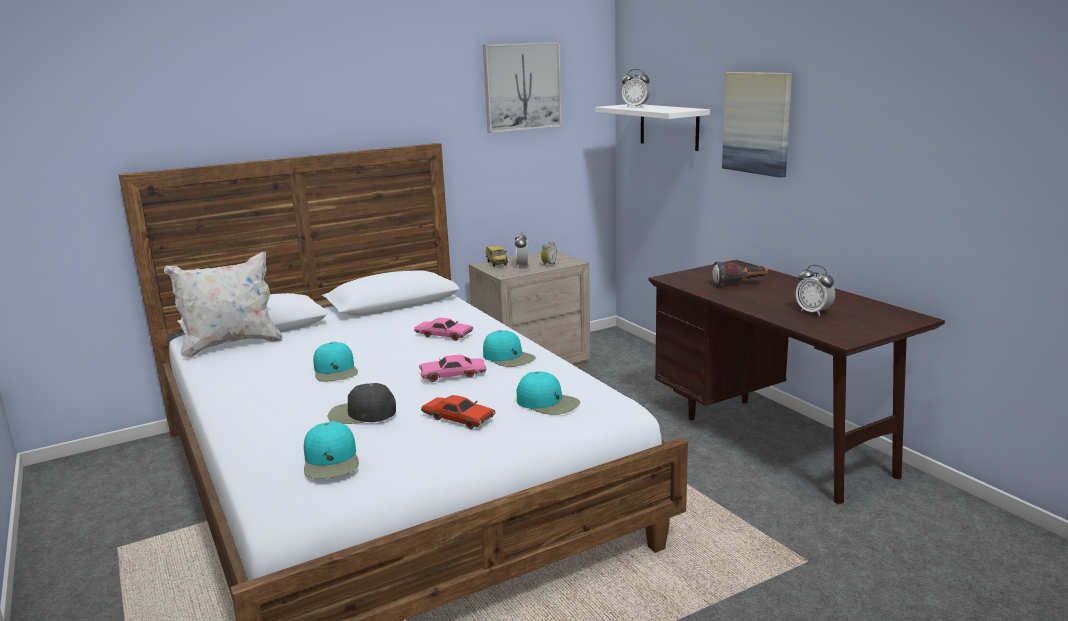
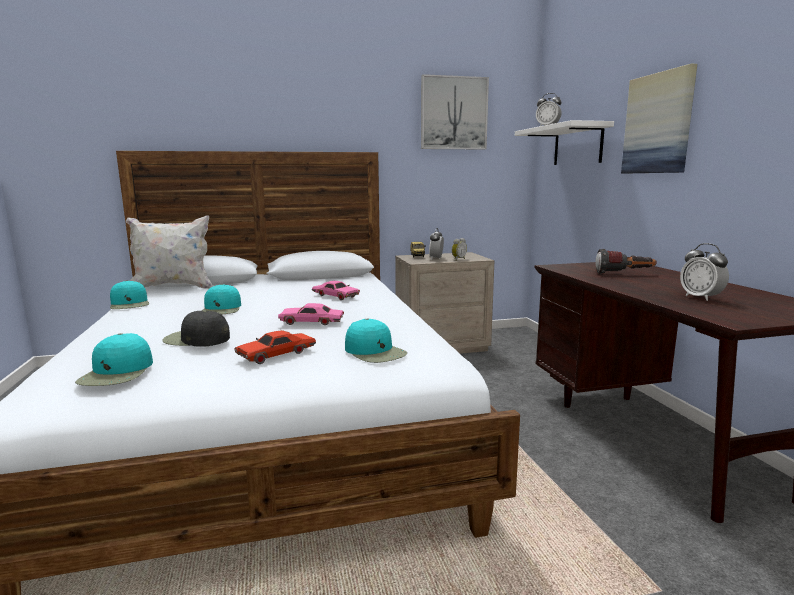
camera: 15 degrees right, 5 degrees down
red toy car [421,395,495,429] -> red toy car turned 90 degrees clockwise [235,330,316,364]
turquoise cap [483,330,536,367] -> turquoise cap moved to [110,280,149,309]

